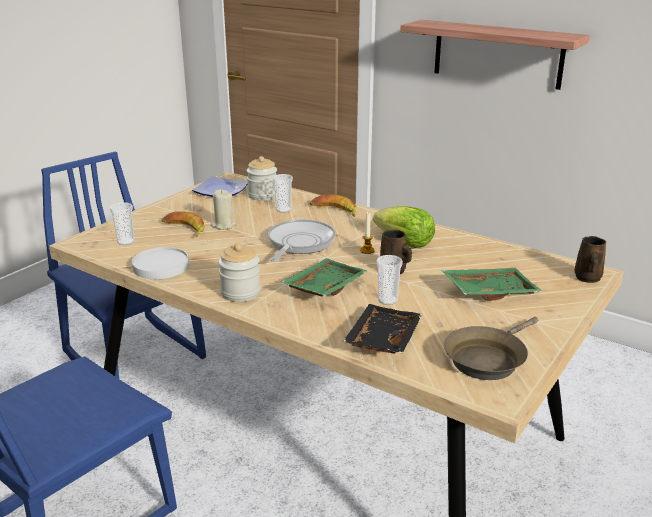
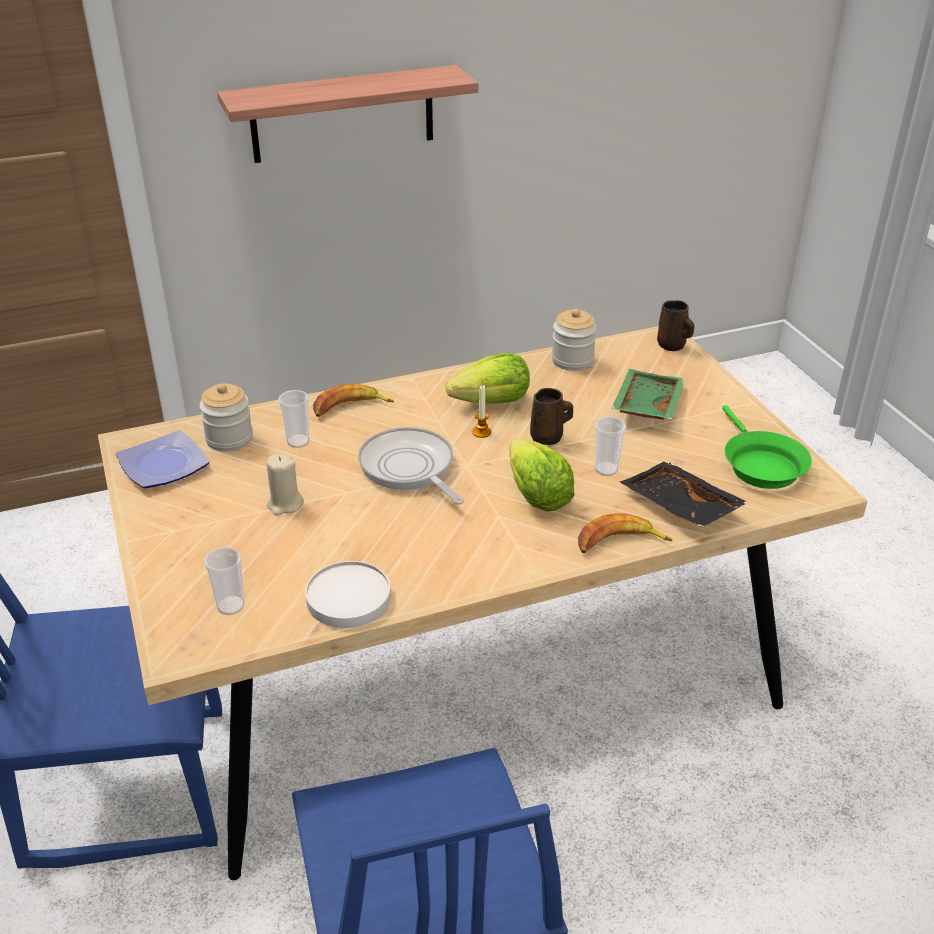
camera: 55 degrees left, 10 degrees up
banana [162,211,205,237] -> banana moved to [578,513,673,553]
jar [218,243,261,302] -> jar moved to [552,308,597,371]
green tray [281,258,368,296] -> lettuce [509,439,575,512]
brown frying pan [444,317,538,380] -> green frying pan [722,405,812,489]

